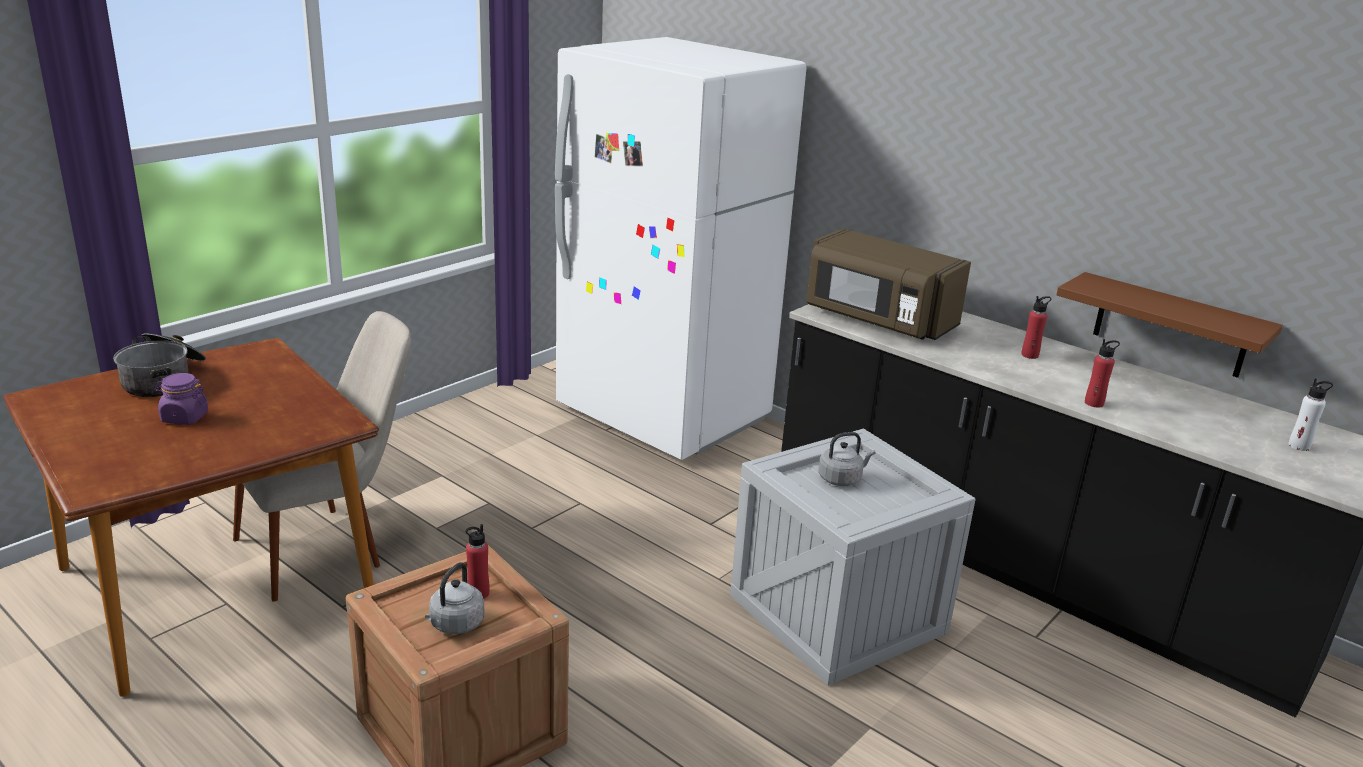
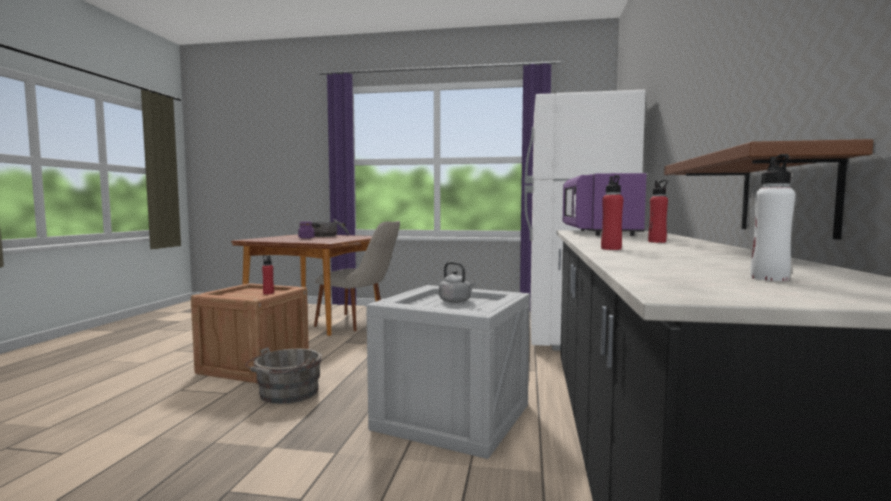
camera: 60 degrees right, 20 degrees down
grey kettle [425,562,484,634] -> none
brown microwave [806,228,971,340] -> purple microwave [563,173,647,236]
none -> grey bucket [246,347,322,404]

